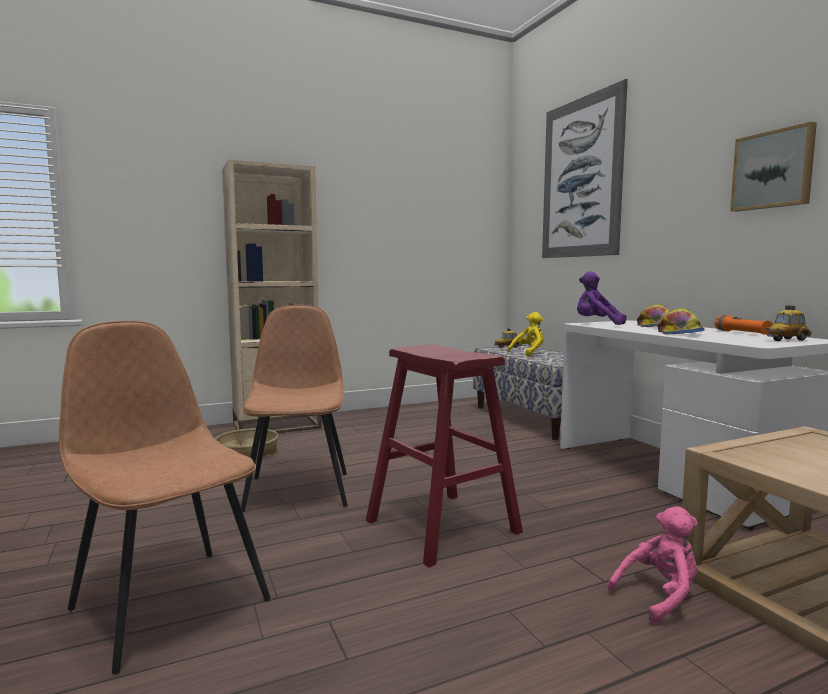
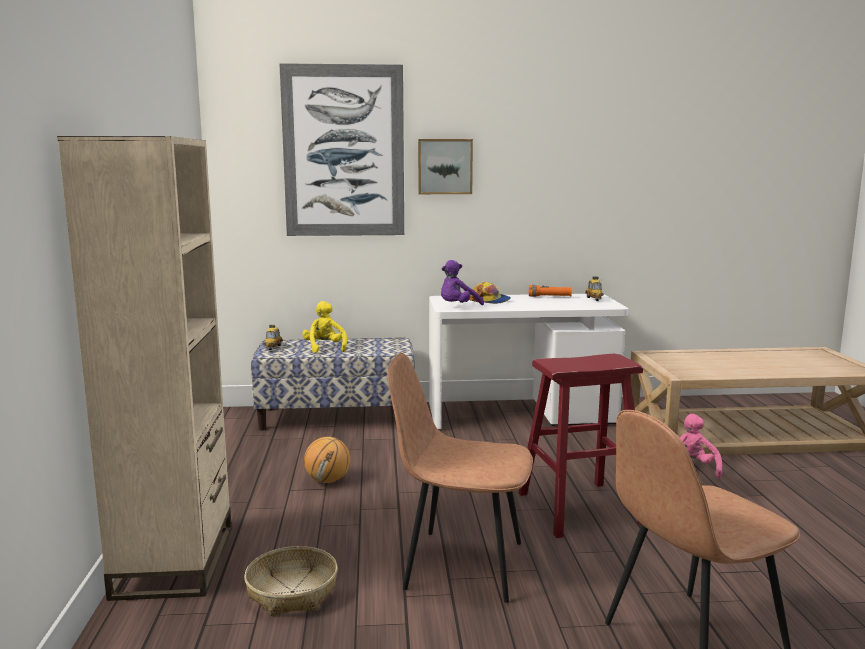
camera: 70 degrees left, 5 degrees up
cap [658,308,705,334] -> none
picture [730,122,817,212] -> picture moved to [418,139,473,194]
none -> basketball [304,437,350,483]

